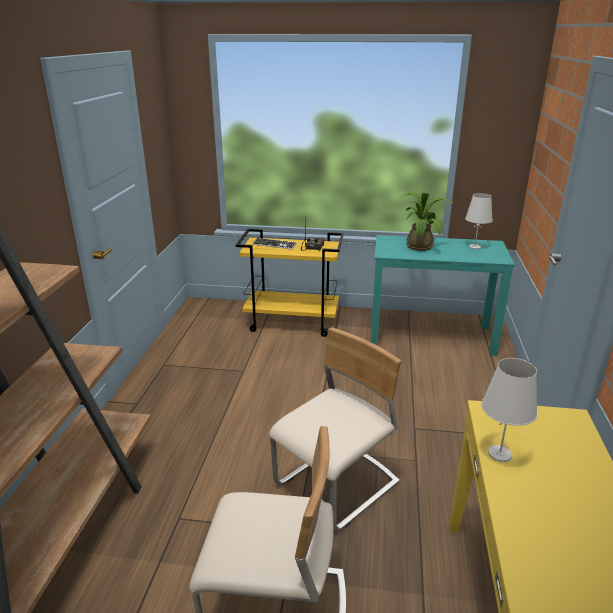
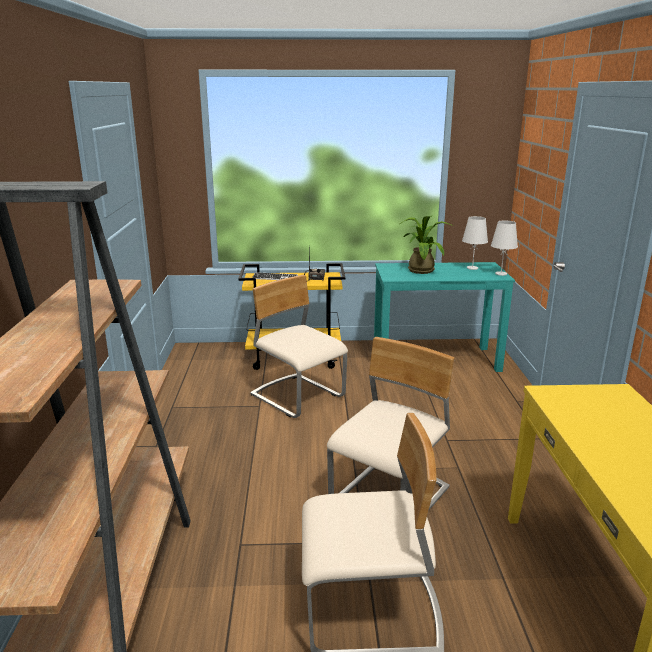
camera: 10 degrees left, 5 degrees down
white table lamp [481,358,537,462] -> white table lamp moved to [491,220,518,276]
none -> beige chair [250,275,348,418]

